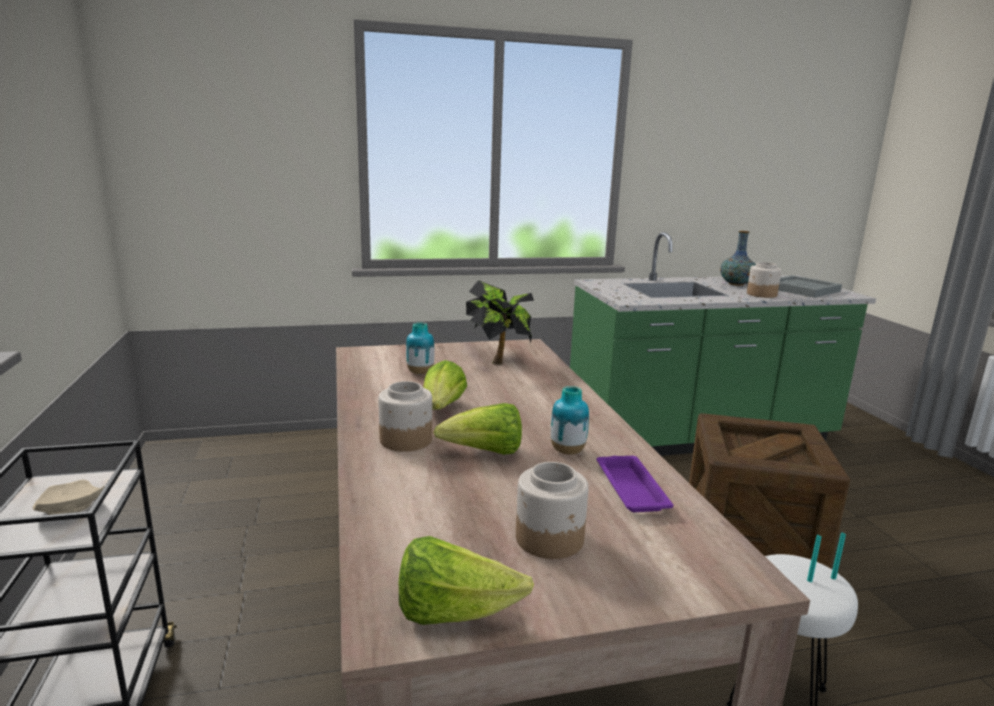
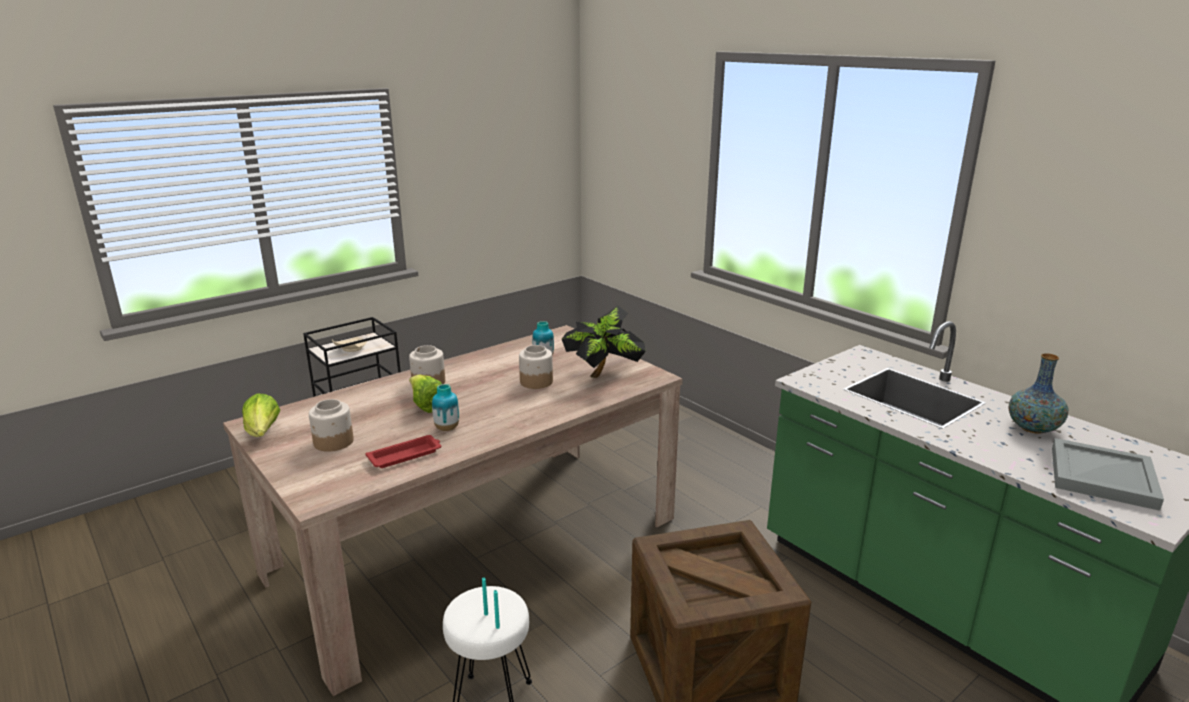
camera: 65 degrees right, 5 degrees up
lettuce [423,360,467,410] -> none
purple tray [597,456,674,512] -> red tray [365,435,441,468]
jar [747,262,781,298] -> jar moved to [519,345,553,389]

